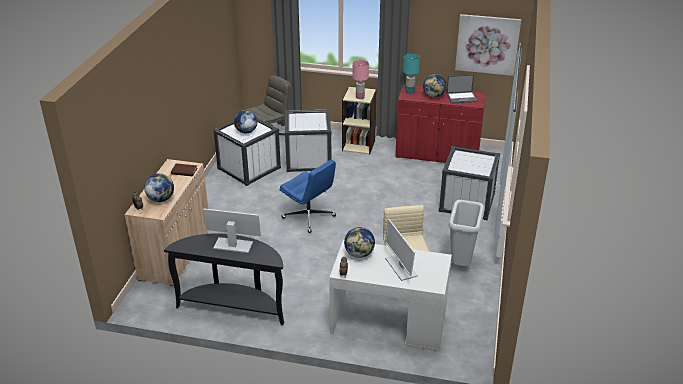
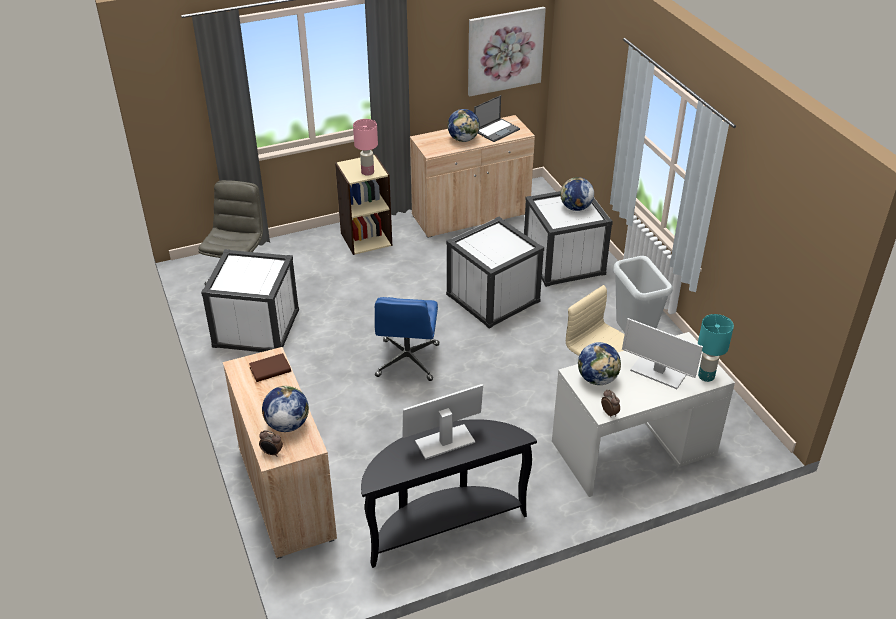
camera: 35 degrees left, 5 degrees up
globe [234,110,257,134] -> globe moved to [560,177,594,211]
blue office chair [279,160,336,233] -> blue office chair turned 90 degrees clockwise [375,297,439,381]
white storage box [285,109,332,172] -> white storage box moved to [446,217,544,328]
red cabinet [395,85,486,163] -> beige cabinet [410,115,535,238]
turquoise table lamp [403,54,420,93] -> turquoise table lamp moved to [698,314,734,382]

